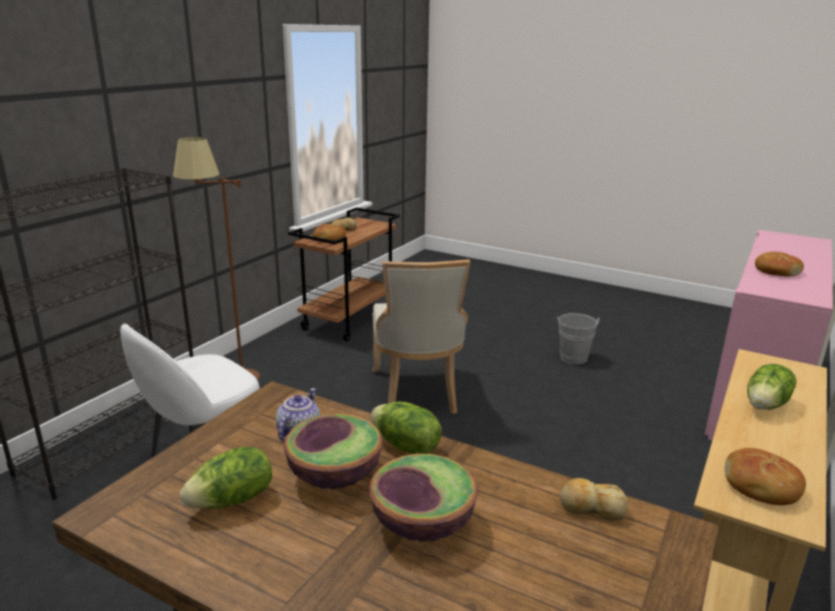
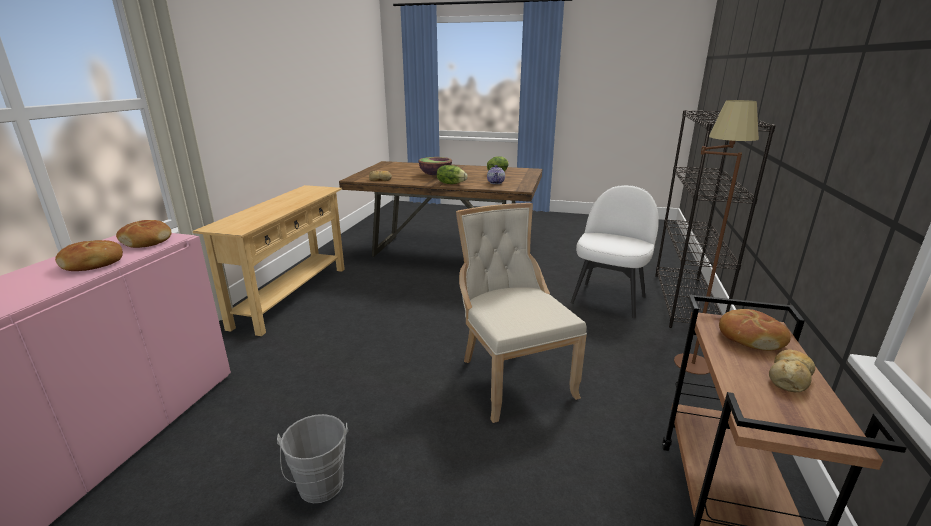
camera: 165 degrees right, 0 degrees up
bowl [284,413,383,489] -> none
bread [725,448,806,505] -> bread moved to [116,220,172,248]
lettuce [747,364,797,410] -> none

